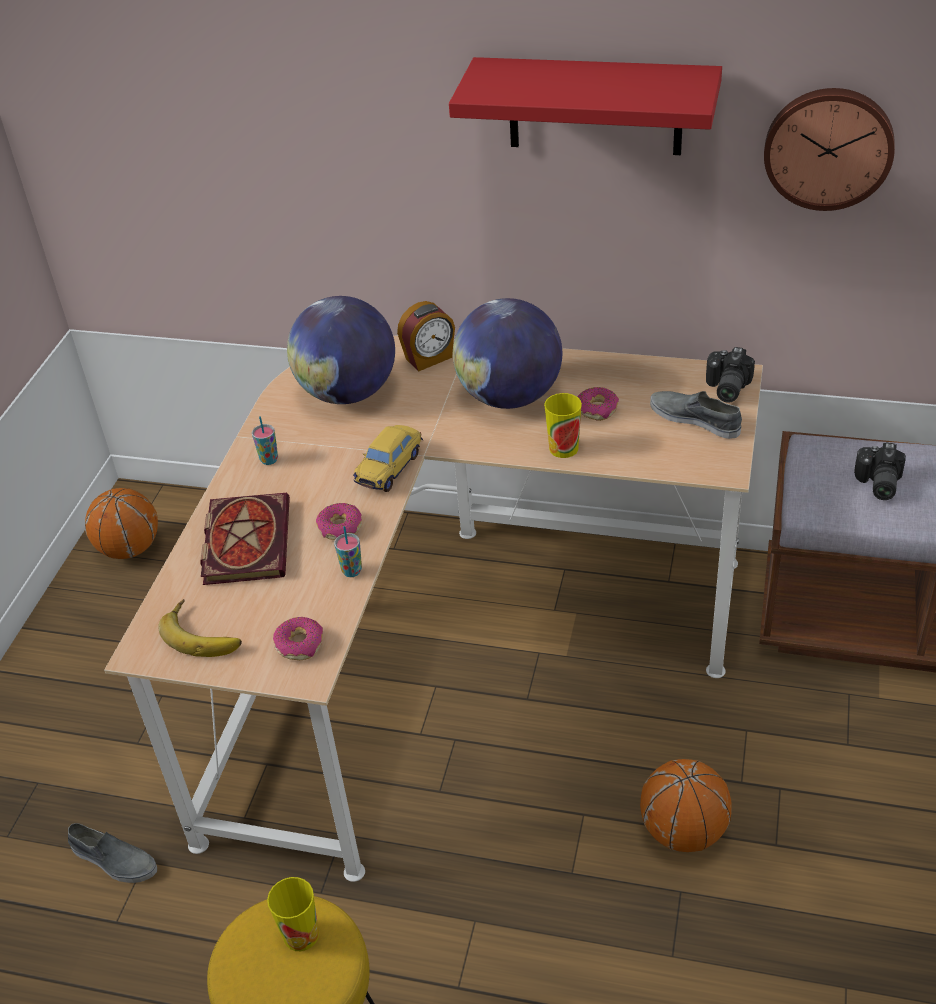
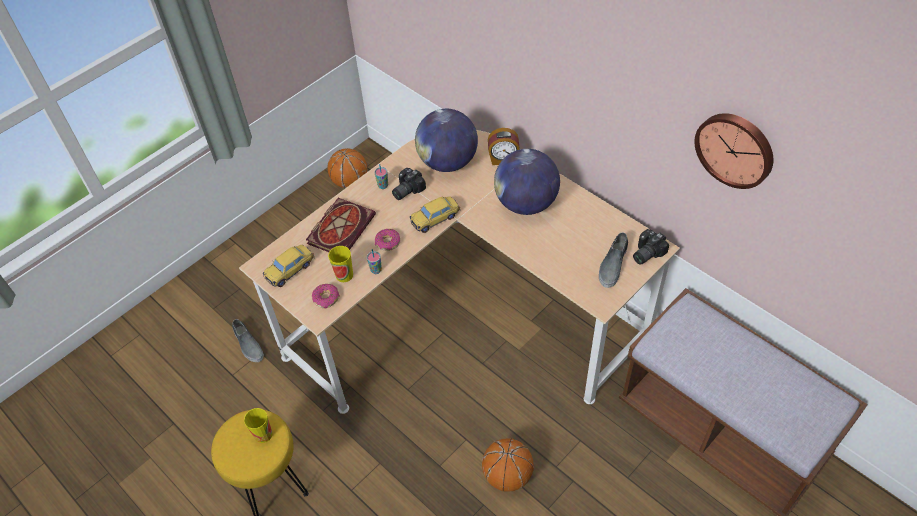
camera: 30 degrees right, 10 degrees up
banana [158,599,242,657] -> toy car [263,245,315,287]
red shelf [449,57,722,155] -> none
cup [544,393,582,458] -> cup moved to [328,246,353,282]
donut [578,387,619,421] -> none
grey shoe [650,391,742,439] -> grey shoe turned 135 degrees counterclockwise [599,232,628,288]
camera [854,442,906,500] -> camera moved to [392,168,426,200]

